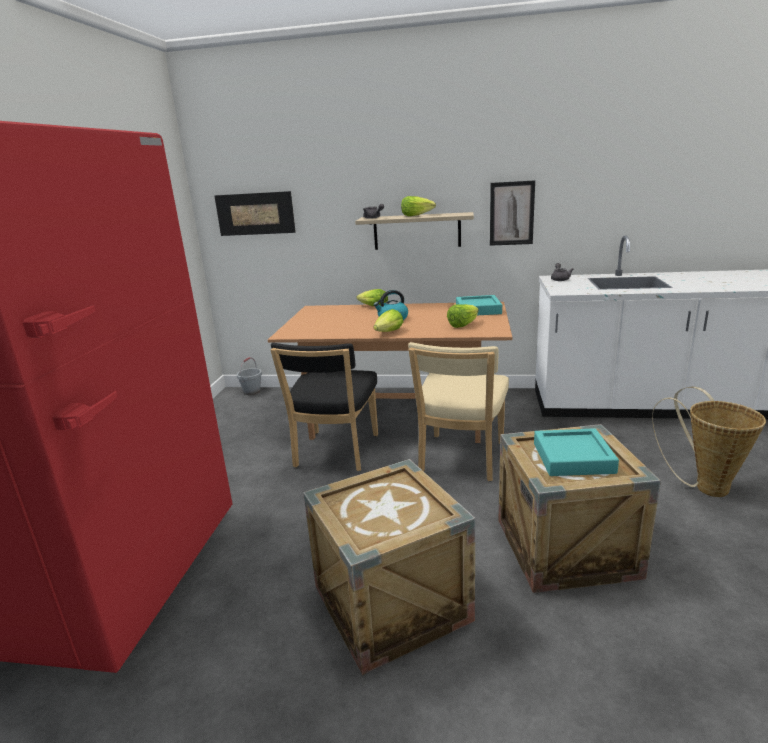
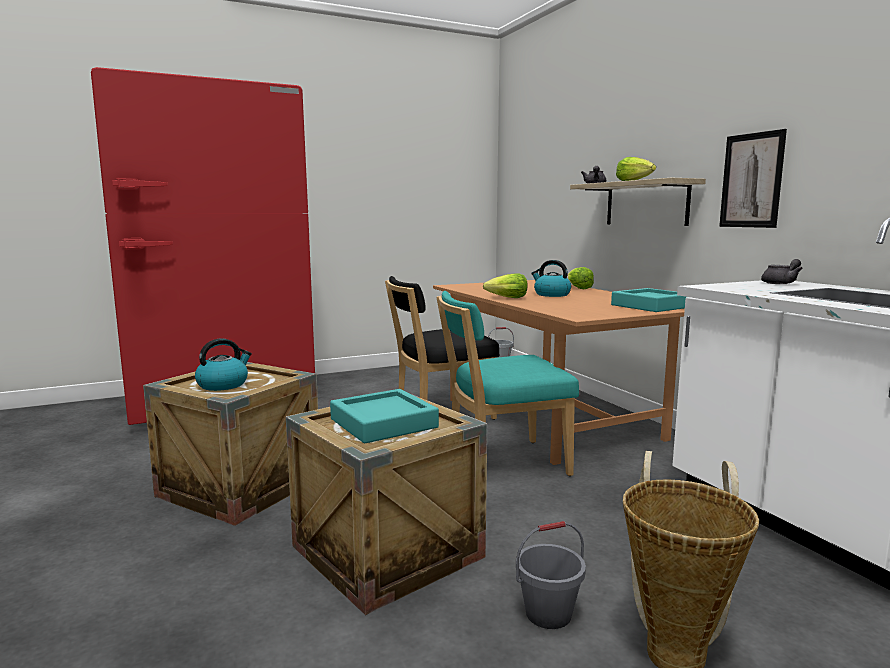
camera: 55 degrees right, 10 degrees down
picture [215,191,296,236] -> none
beige chair [408,342,509,481] -> turquoise chair [436,291,579,476]
lettuce [447,304,479,328] -> none
none -> kettle [195,338,252,391]
none -> grey bucket [516,521,586,629]

